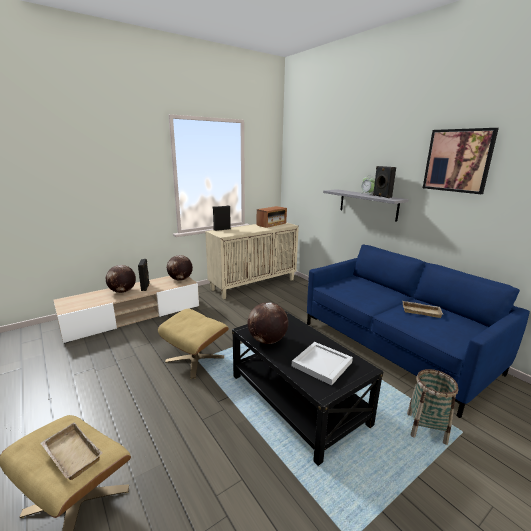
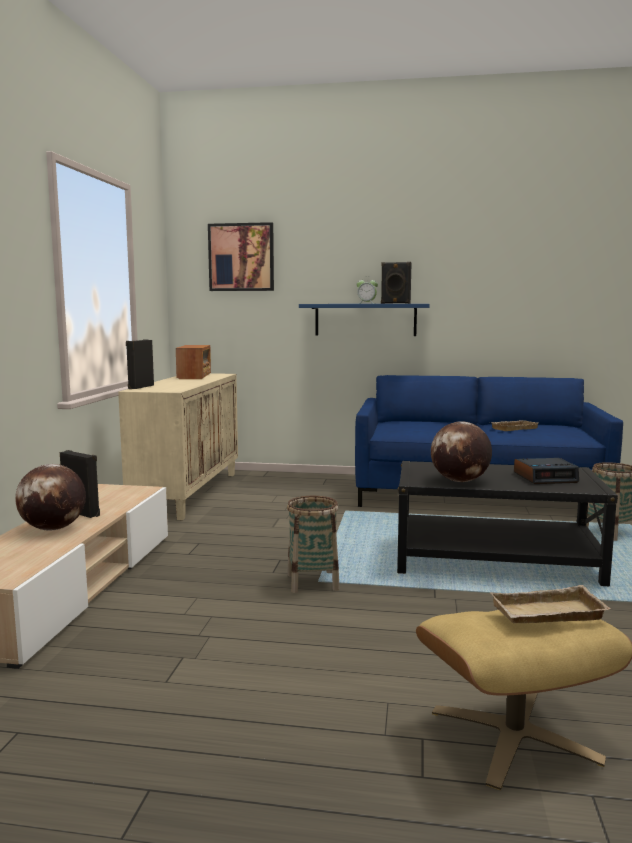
camera: 45 degrees left, 10 degrees down
beige ottoman [158,309,229,378] -> basket [287,496,339,593]
globe [167,255,193,281] -> none
white tray [292,342,353,386] -> alarm clock [514,458,579,484]
grey shelf [323,189,409,222] -> blue shelf [299,304,430,336]
picture [423,128,499,194] -> picture moved to [208,222,274,291]

